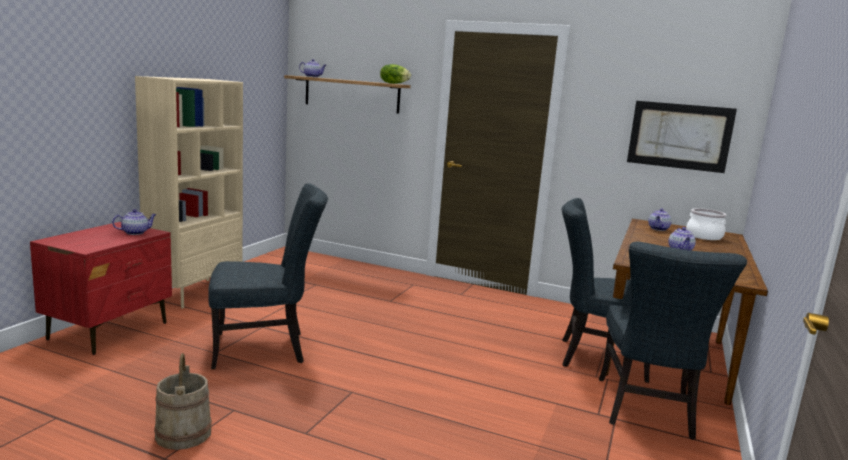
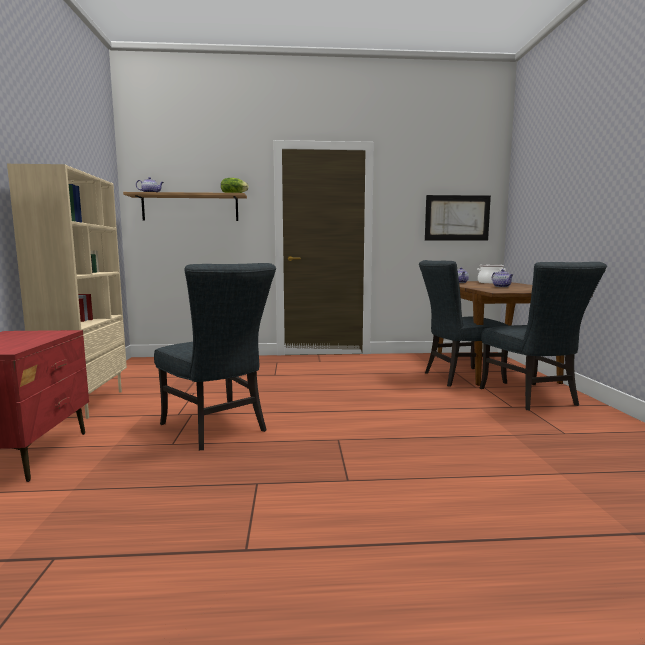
camera: 25 degrees left, 5 degrees down
teapot [112,209,157,235] -> none
beige bucket [154,353,212,450] -> none
grey chair [208,183,328,369] -> grey chair turned 90 degrees clockwise [154,263,276,450]

